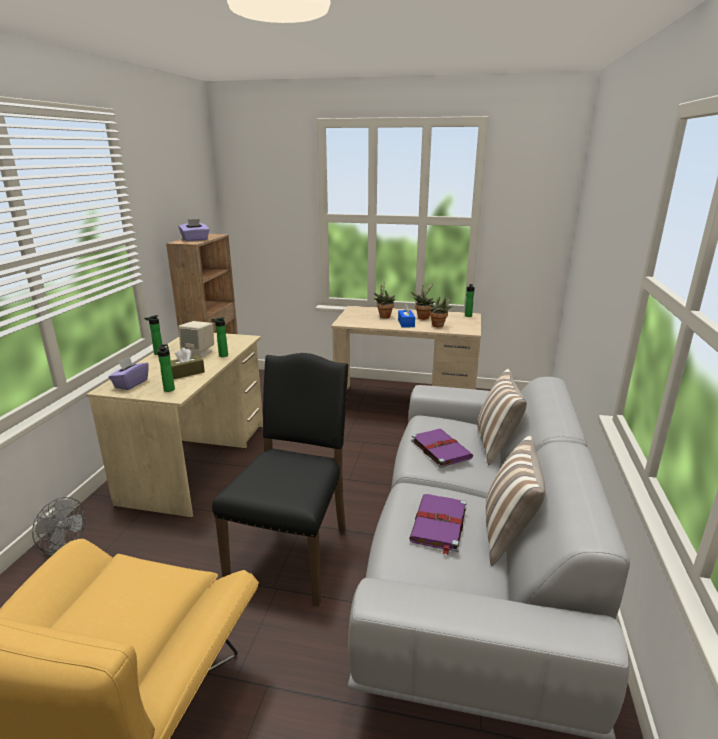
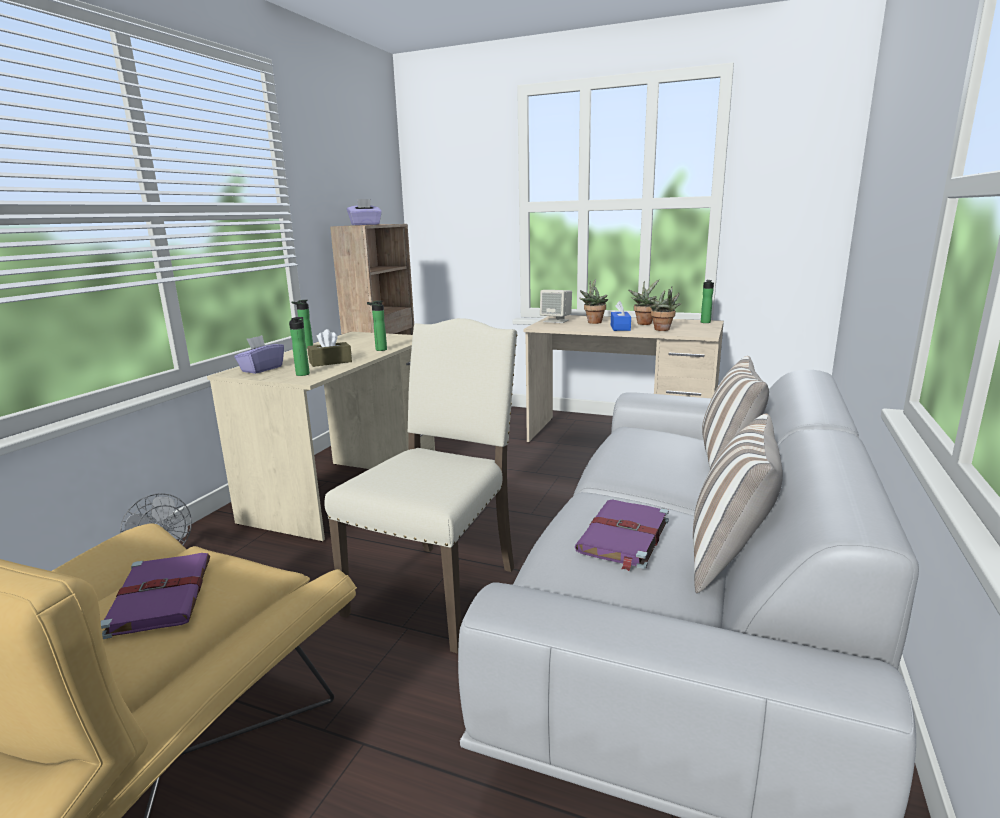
camera: 10 degrees right, 5 degrees down
beige speaker [178,321,214,357] -> beige speaker moved to [540,290,572,323]
black chair [212,353,349,606] -> beige chair [324,318,517,654]
purple book [411,429,473,468] -> purple book moved to [101,553,210,639]

